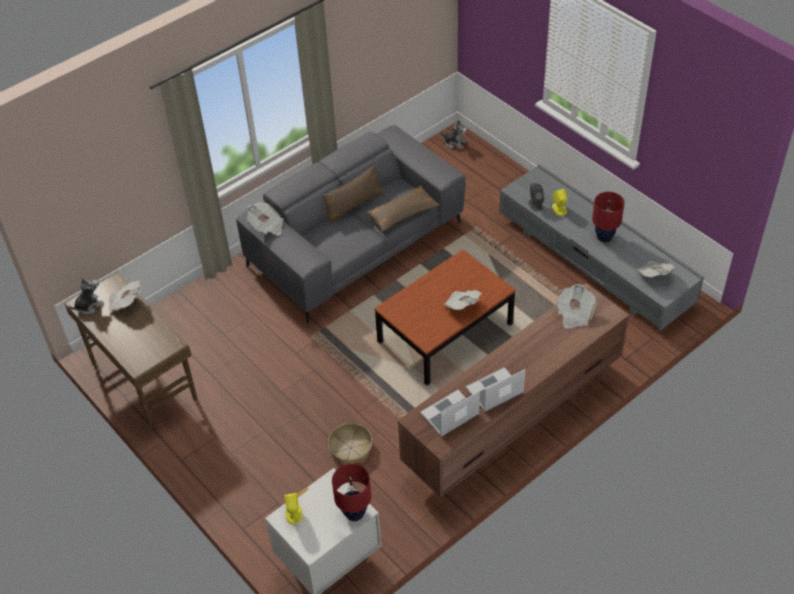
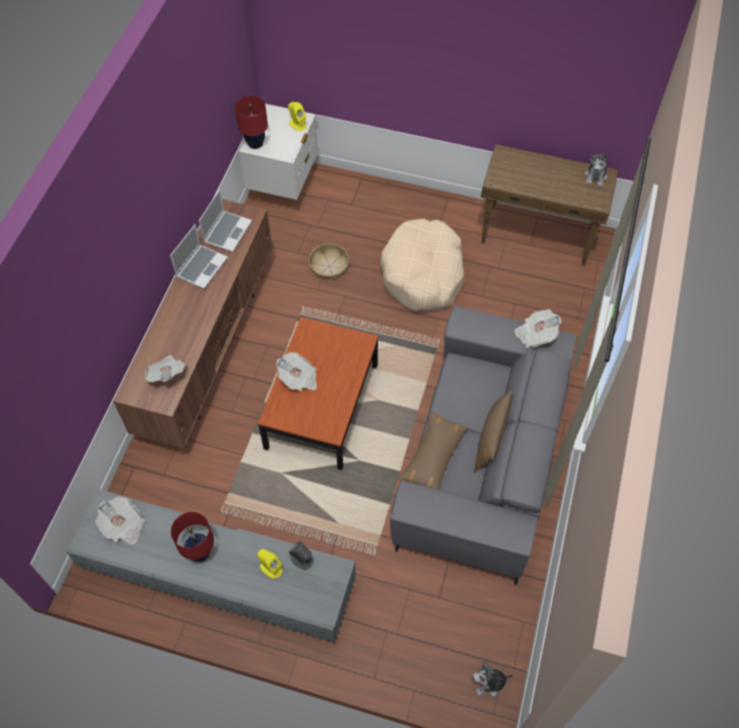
camera: 145 degrees right, 10 degrees up
newspaper [109,281,141,311] -> none
none -> beige dog bed [380,218,464,311]

